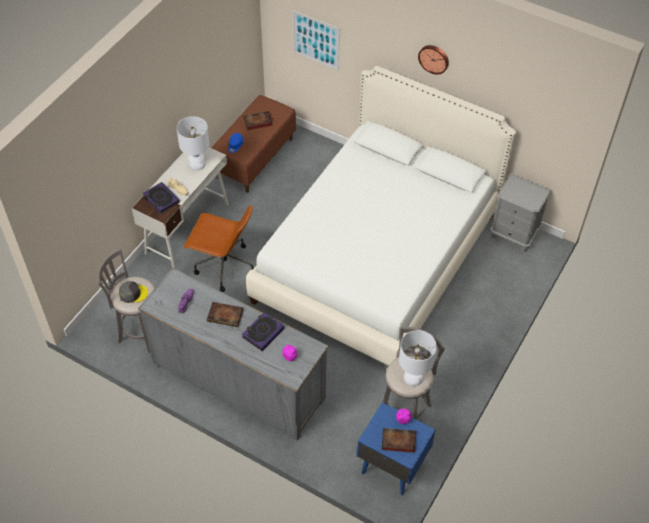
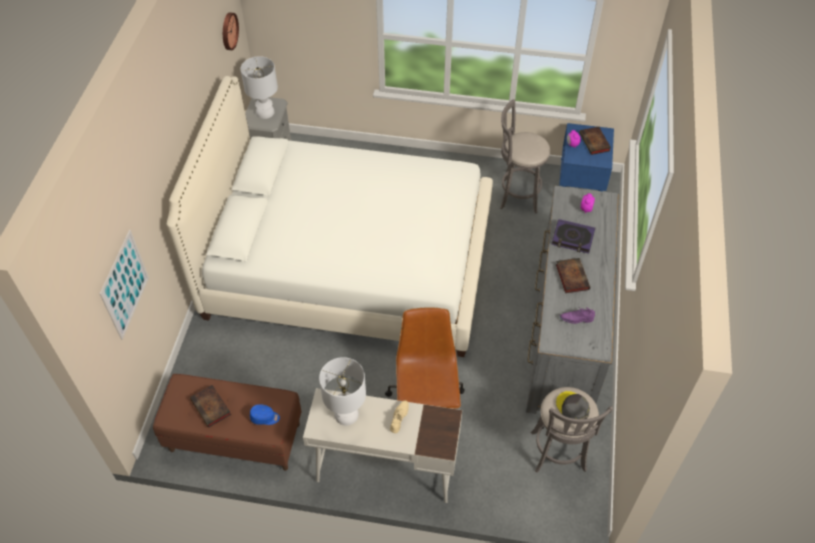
camera: 110 degrees left, 0 degrees up
book [143,182,180,214] -> none
white table lamp [399,330,437,386] -> white table lamp moved to [241,56,278,119]
wall clock [418,45,449,75] -> wall clock moved to [223,12,239,50]

